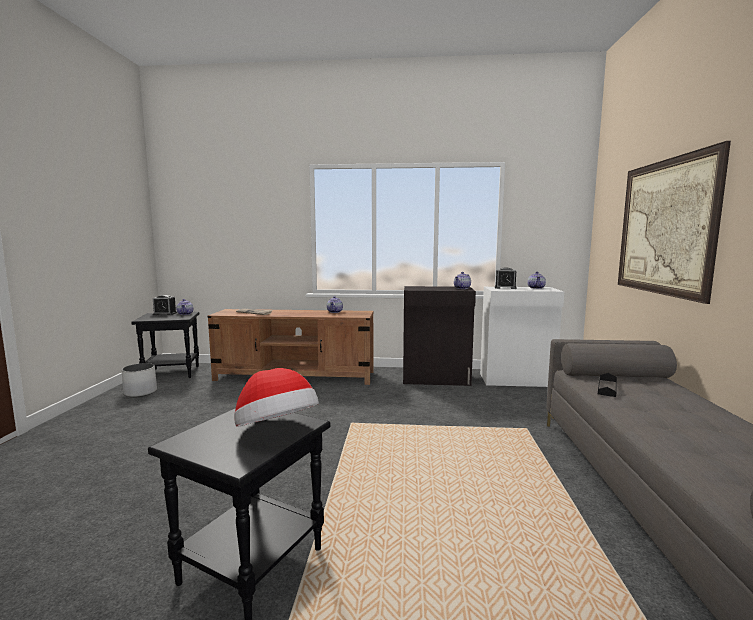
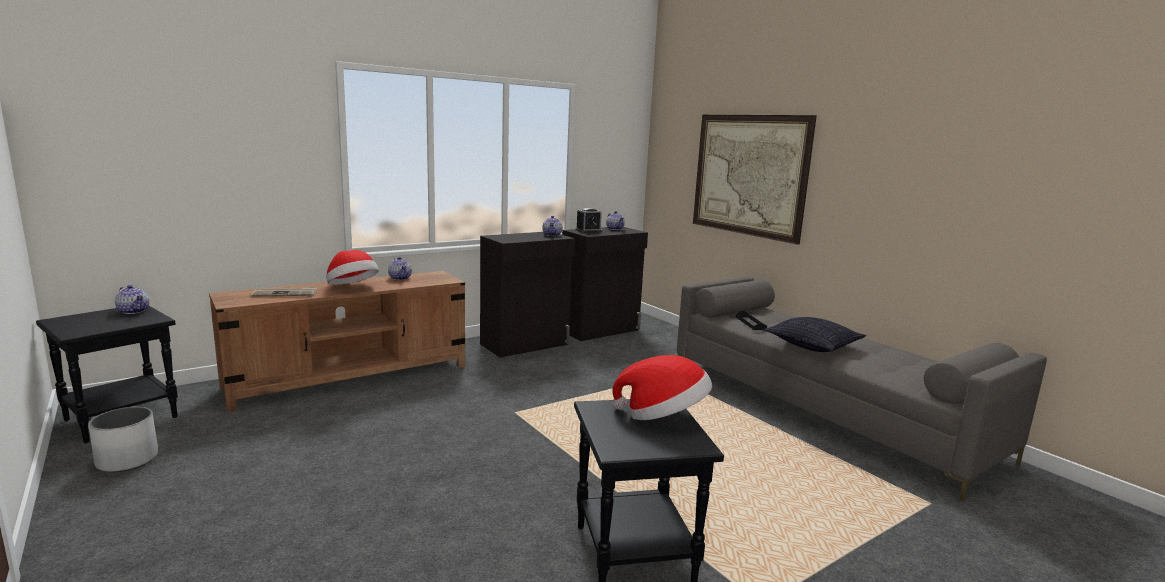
camera: 40 degrees left, 5 degrees up
alarm clock [153,295,177,315] -> none
white cabinet [480,287,564,387] -> black cabinet [562,227,648,341]
none -> hat [326,250,379,285]
none -> pillow [763,317,866,352]

